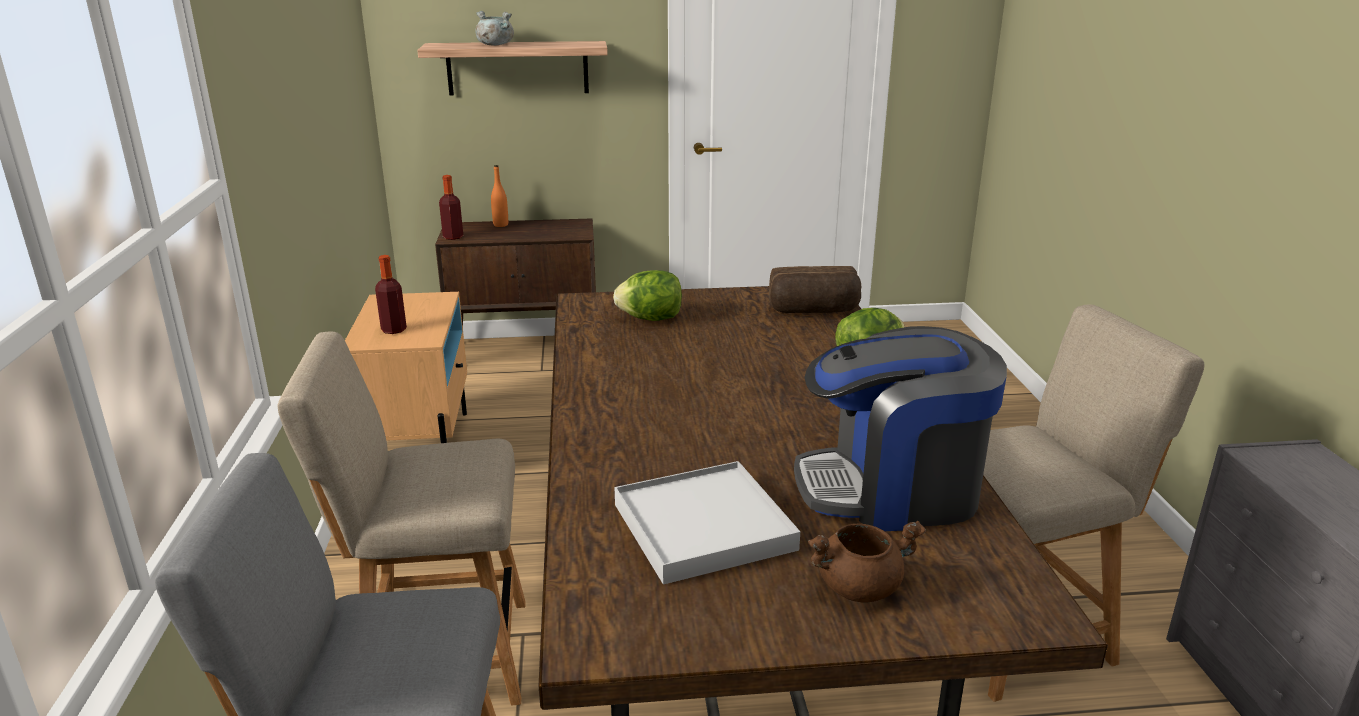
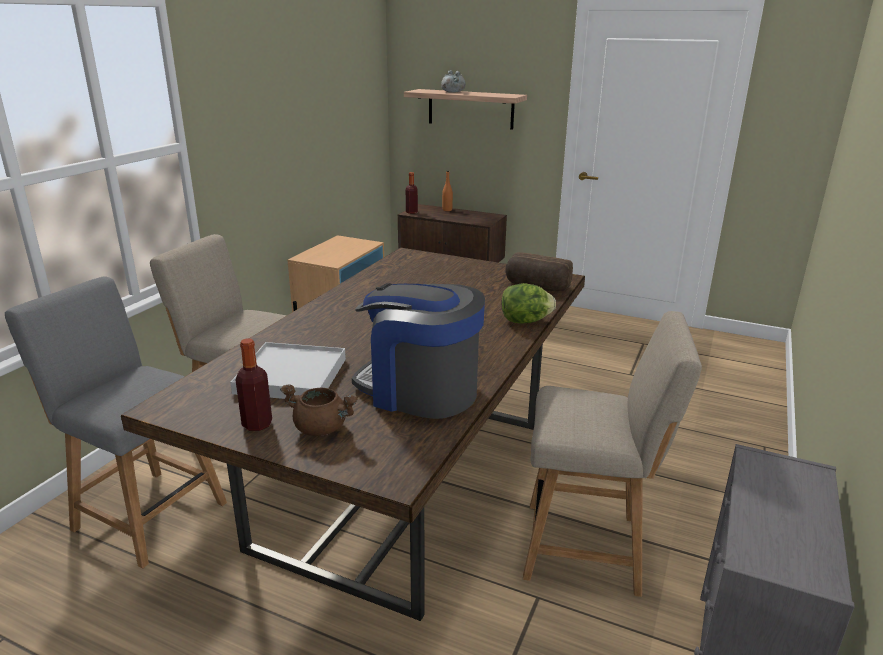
camera: 30 degrees right, 0 degrees up
bottle [375,255,407,334] -> bottle moved to [236,338,272,431]
lettuce [613,270,682,321] -> none

